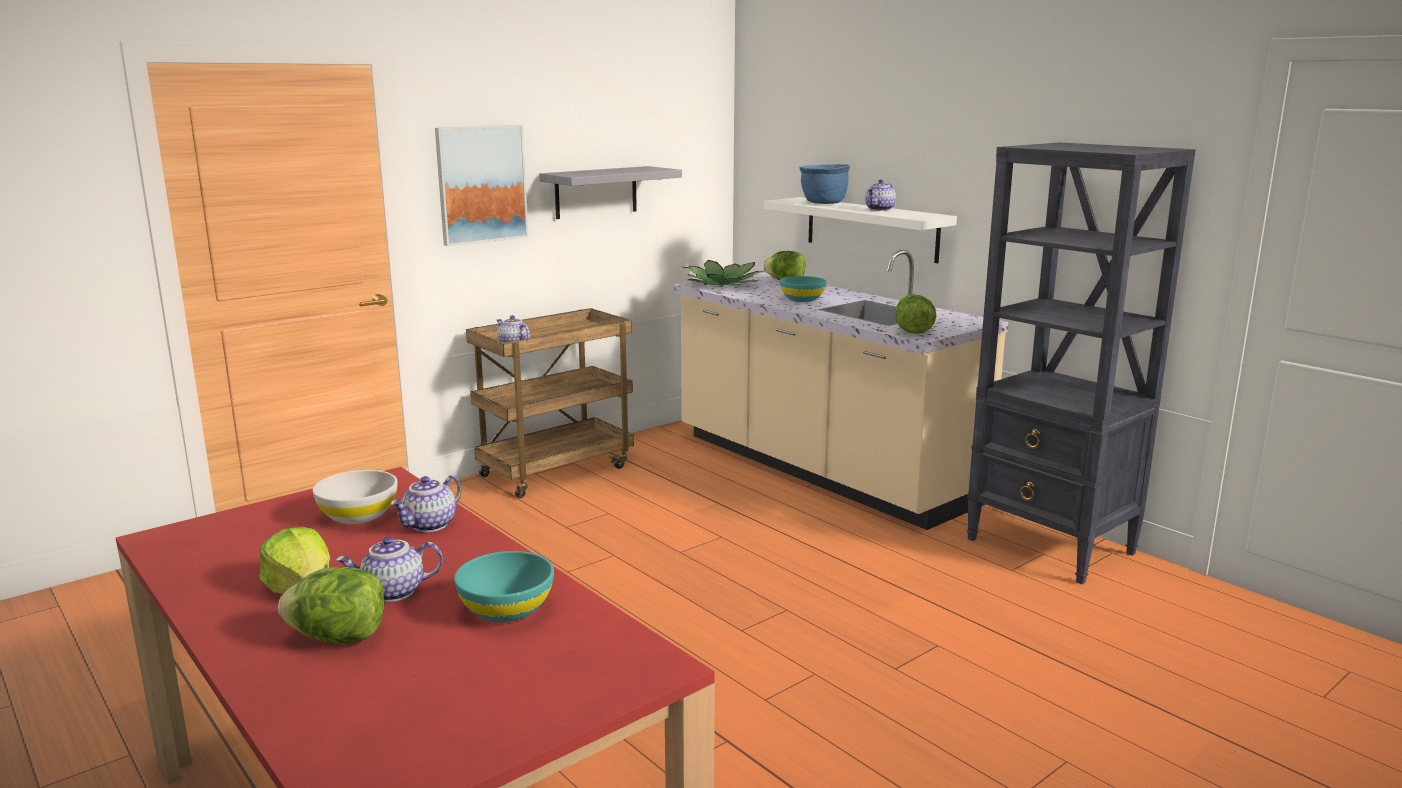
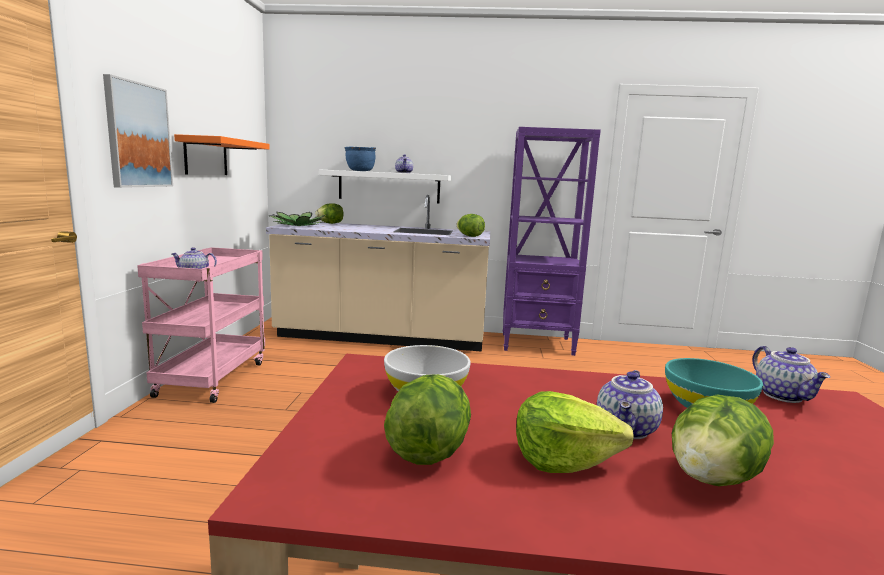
camera: 45 degrees left, 5 degrees down
teapot [390,475,462,532] -> teapot moved to [752,346,830,403]
brown cart [466,308,634,498] -> pink cart [137,247,265,403]
grey shelf [539,166,682,219] -> orange shelf [174,134,270,175]
turquoise bowl [780,276,826,302] -> none
black bookcase [966,143,1196,584] -> purple bookcase [503,127,601,356]
none -> lettuce [384,374,471,465]

